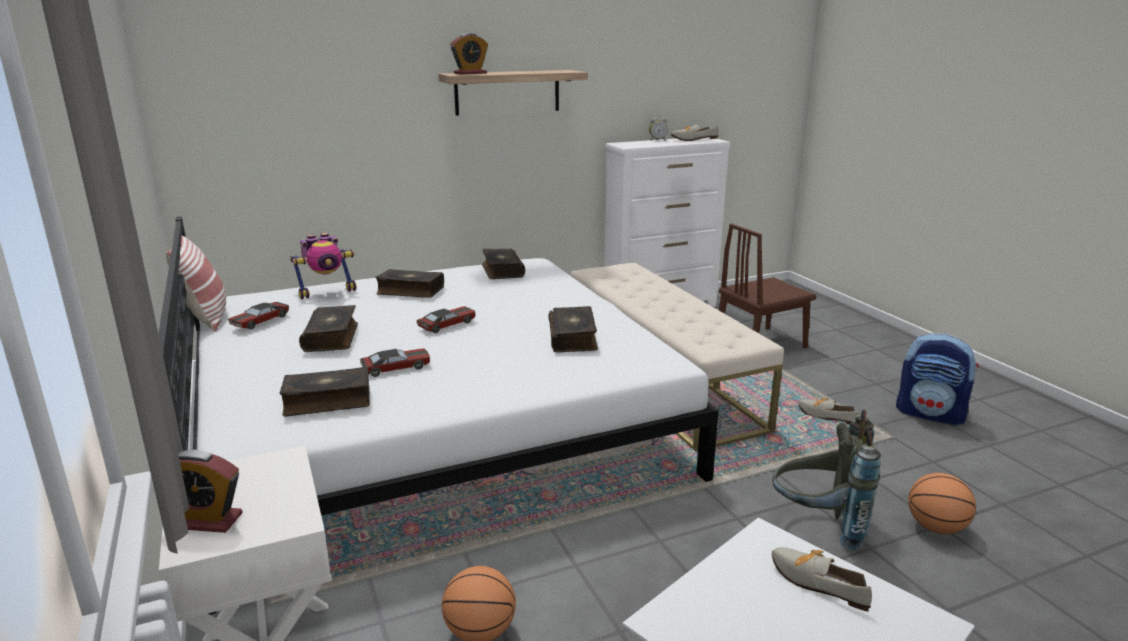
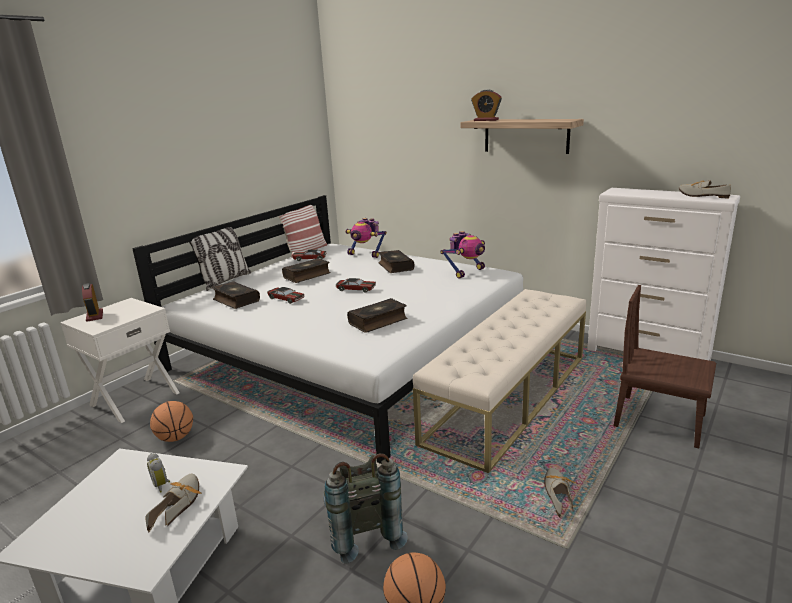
camera: 60 degrees right, 0 degrees up
book [482,249,525,279] -> toy robot [440,231,485,279]
alarm clock [649,117,668,141] -> alarm clock moved to [147,453,170,493]
backpack [896,333,979,426] -> none
none -> pillow [189,227,251,291]

